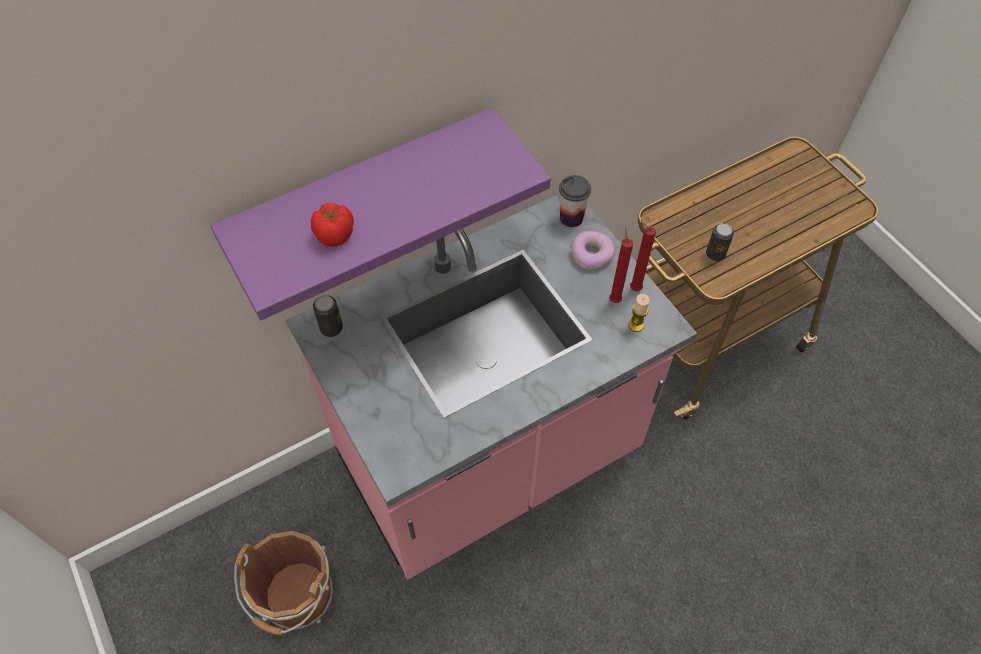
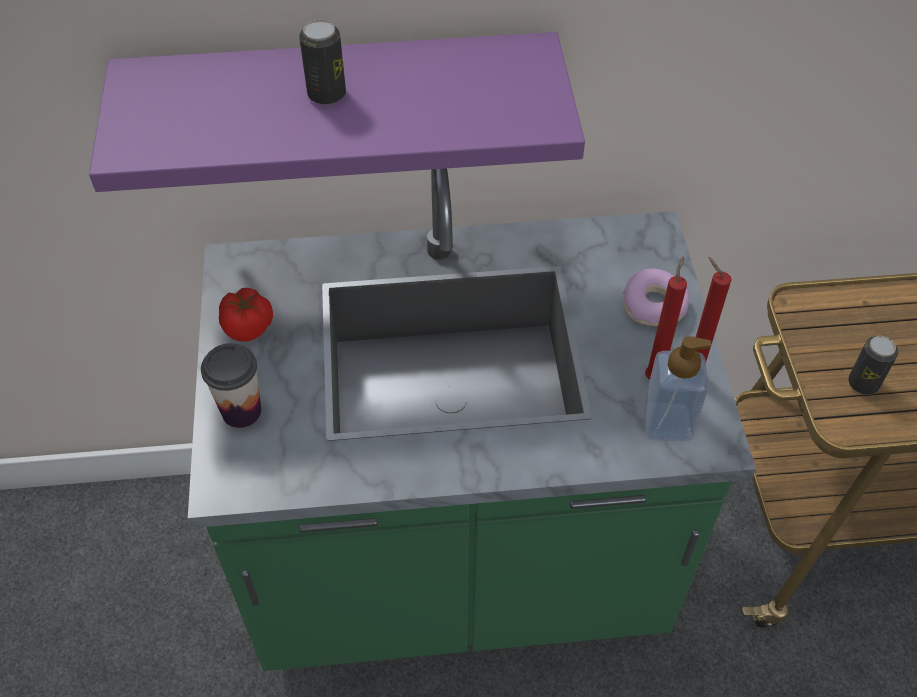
camera: 25 degrees right, 5 degrees down
brown bucket [234,531,333,635] -> none
pink counter [286,194,697,580] -> green counter [188,168,756,671]
tomato [311,203,354,247] -> tomato moved to [219,288,273,342]
can [313,295,343,337] -> can moved to [299,20,346,105]
cup [559,175,591,227] -> cup moved to [201,343,261,428]
candle [628,294,650,332] -> soap dispenser [643,336,711,442]

